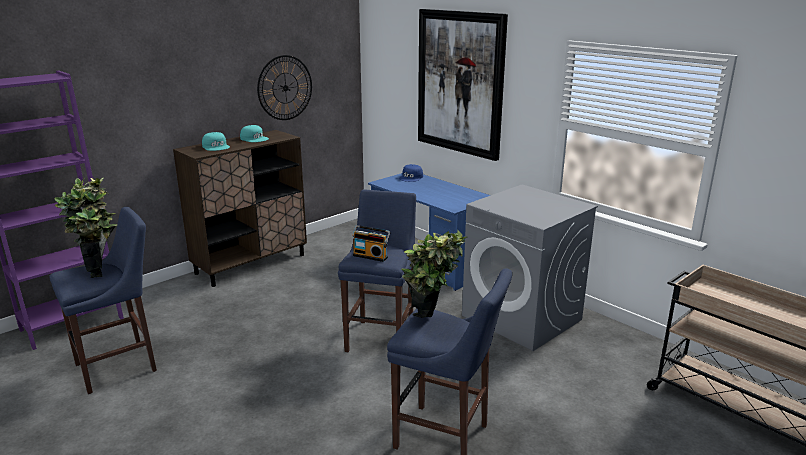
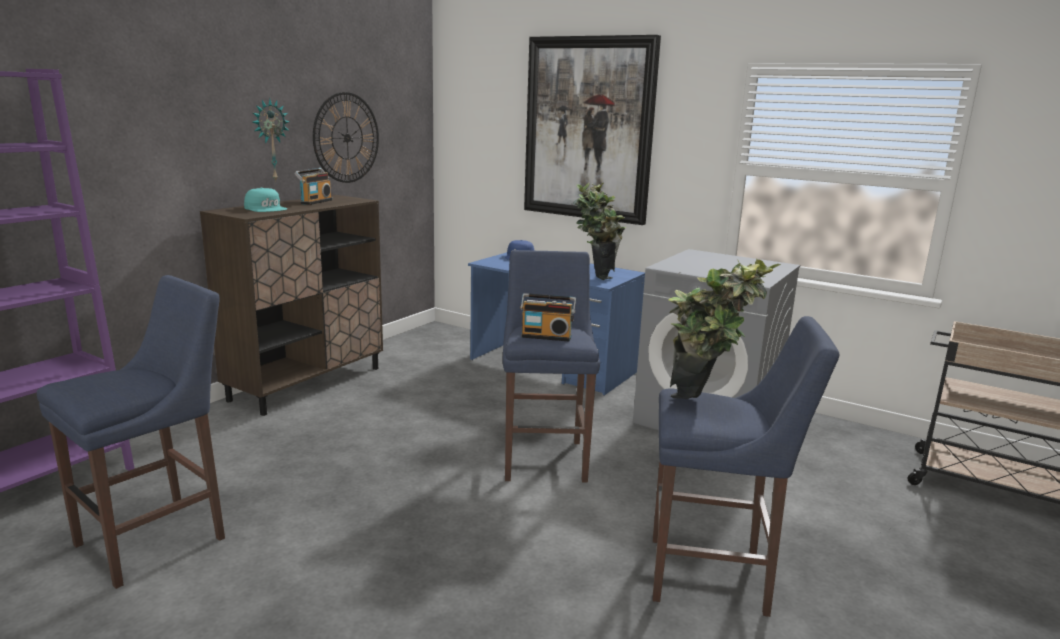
camera: 15 degrees left, 5 degrees down
potted plant [55,177,117,278] -> potted plant moved to [573,182,626,280]
turquoise cap [240,125,269,142] -> radio [294,168,332,205]
none -> wall clock [252,98,289,182]

